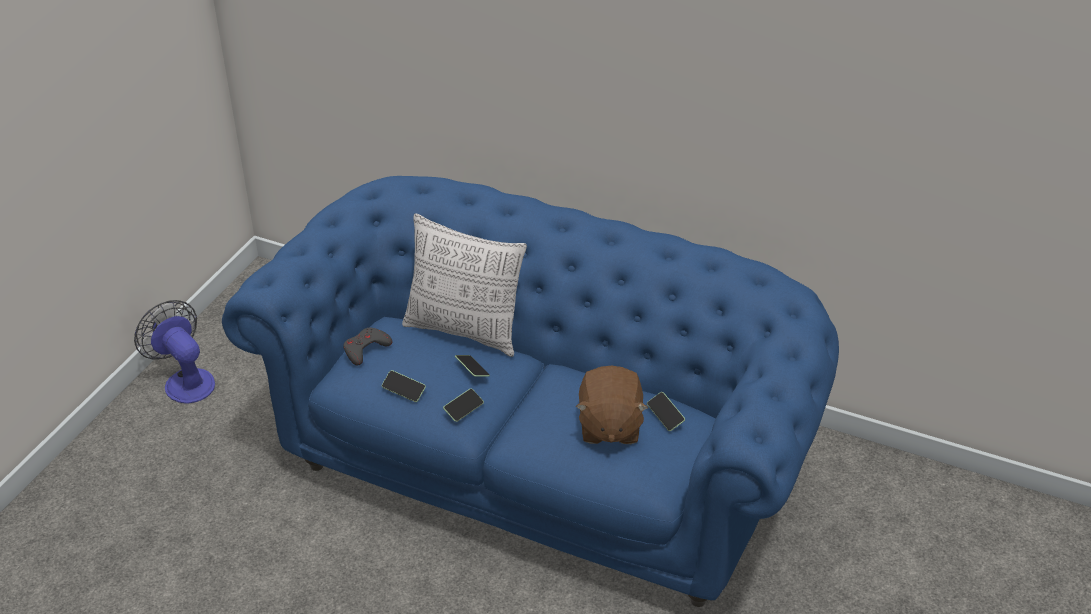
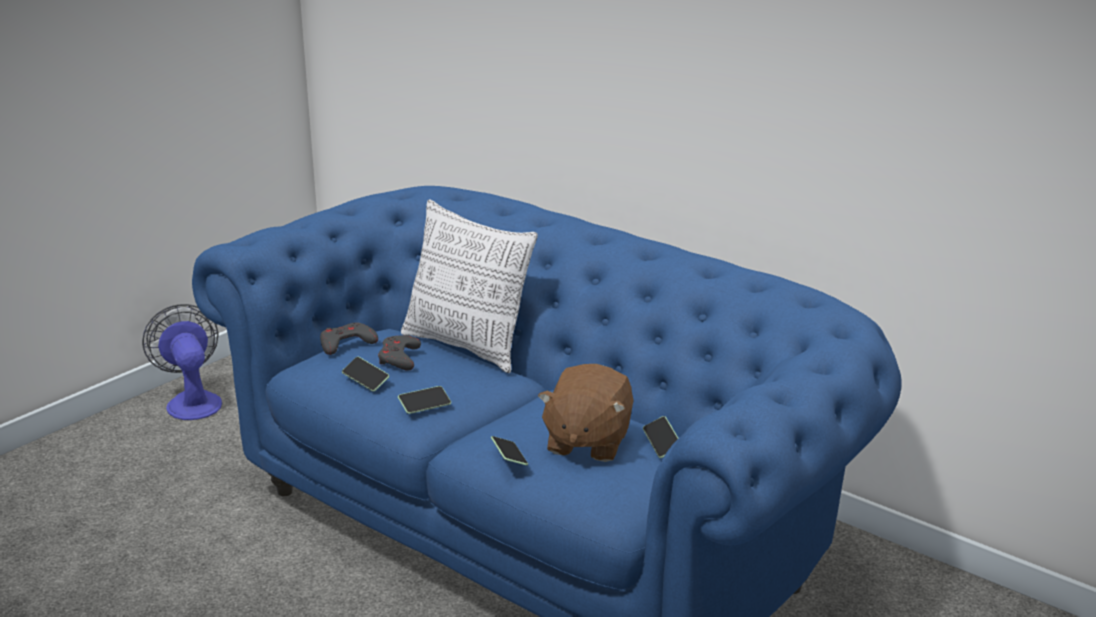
camera: 15 degrees right, 15 degrees down
phone [455,355,490,377] -> phone moved to [491,436,528,465]
none -> grey game controller [378,335,421,371]

